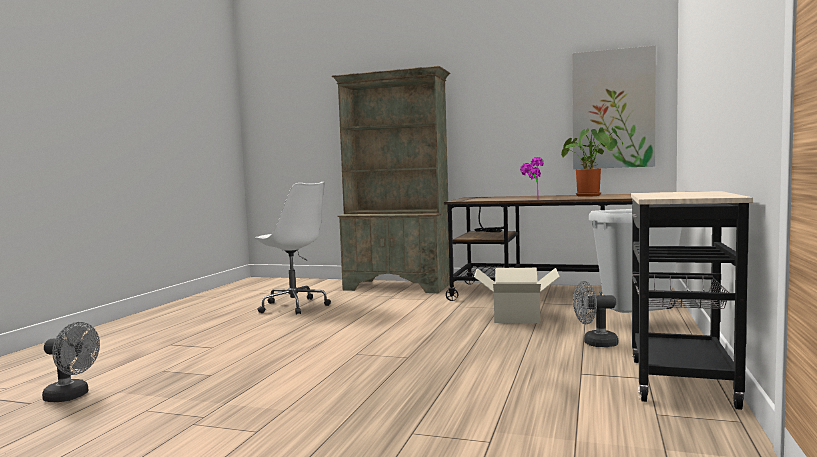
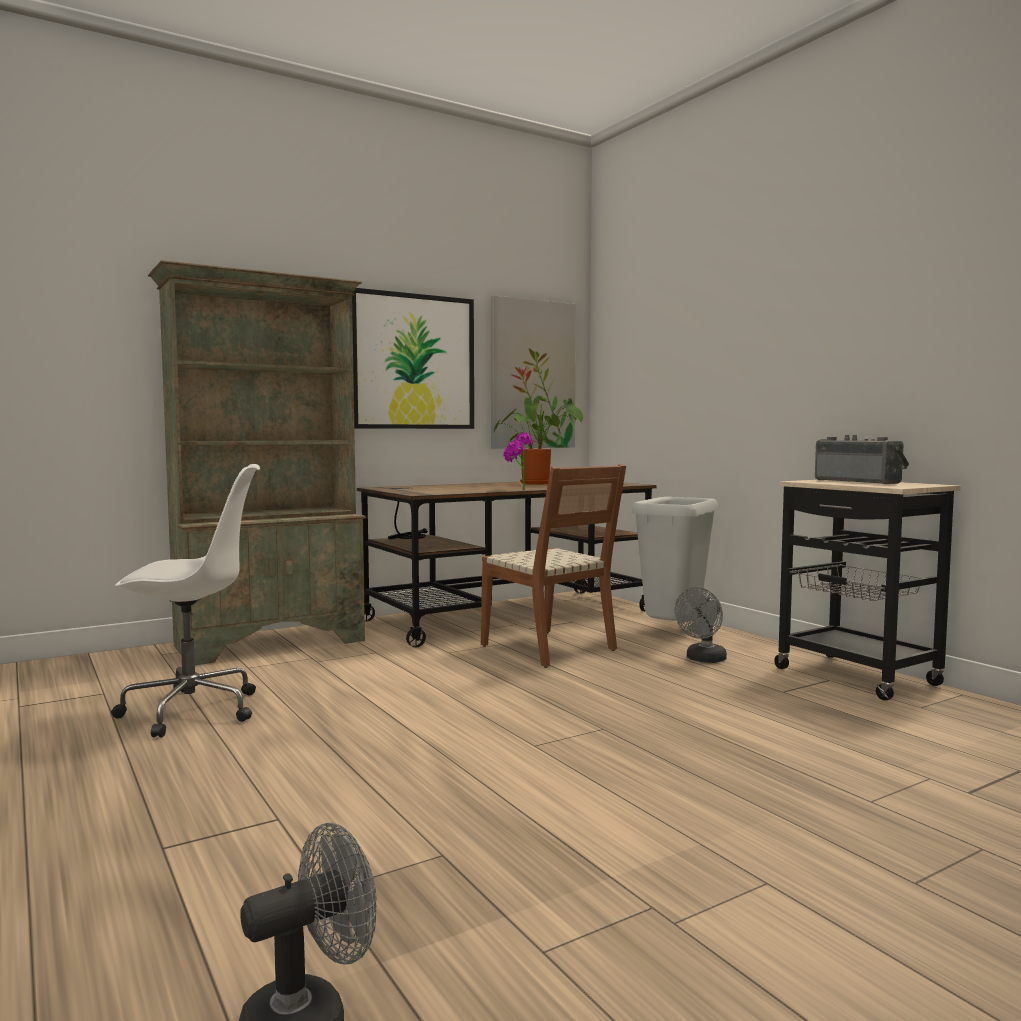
camera: 50 degrees left, 0 degrees up
cardboard box [474,268,560,323] -> chair [481,464,626,668]
none -> picture [352,288,474,429]
none -> radio [815,435,909,484]

